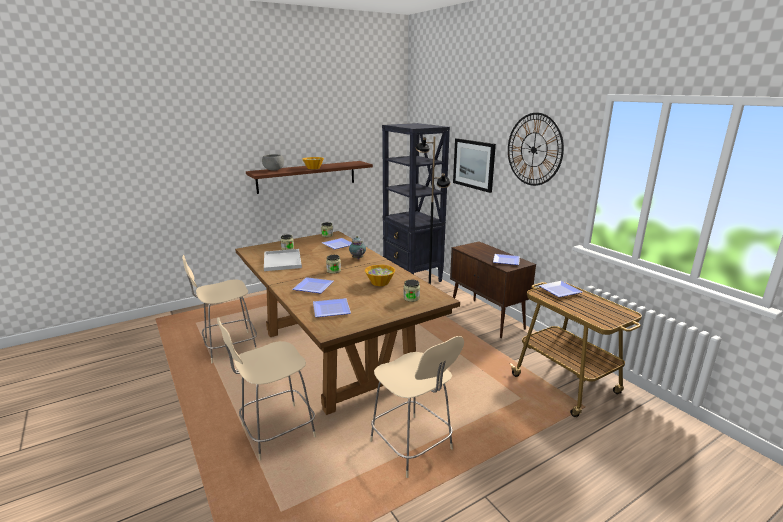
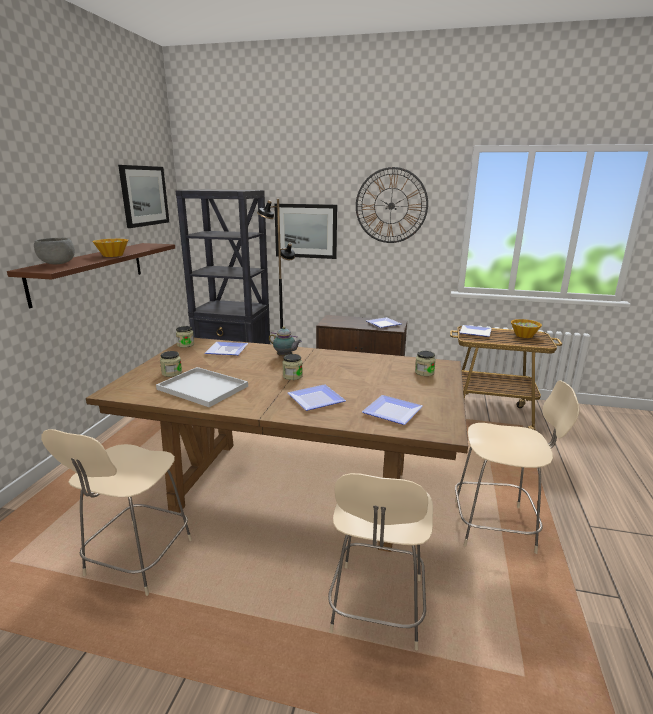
camera: 45 degrees left, 0 degrees up
bowl [365,265,395,286] -> bowl moved to [511,319,542,338]
none -> picture [118,165,169,228]

